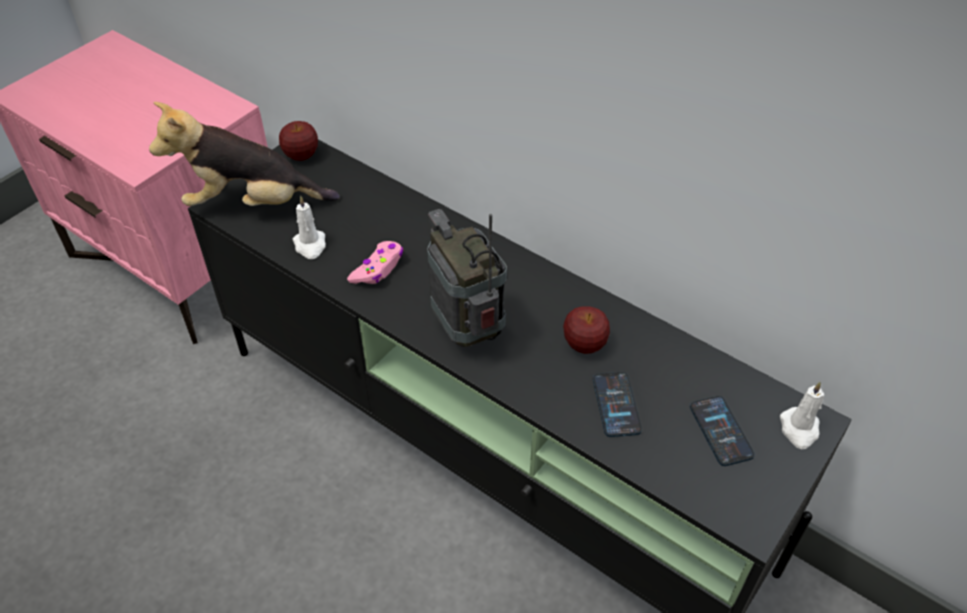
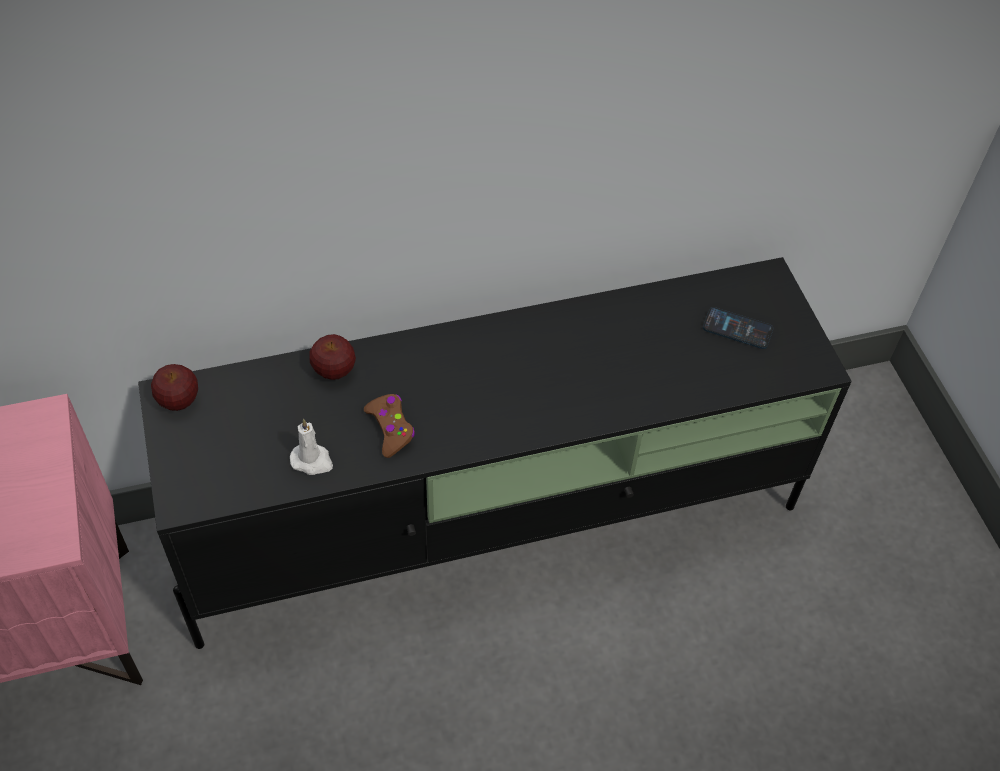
camera: 55 degrees left, 5 degrees up
plush toy [149,102,340,206] -> none
pink game controller [347,241,403,284] -> brown game controller [364,394,415,458]
radio [427,209,507,347] -> none
apple [563,306,610,354] -> apple moved to [309,334,356,380]
phone [593,372,642,437] -> none
white candle [780,382,824,449] -> none

